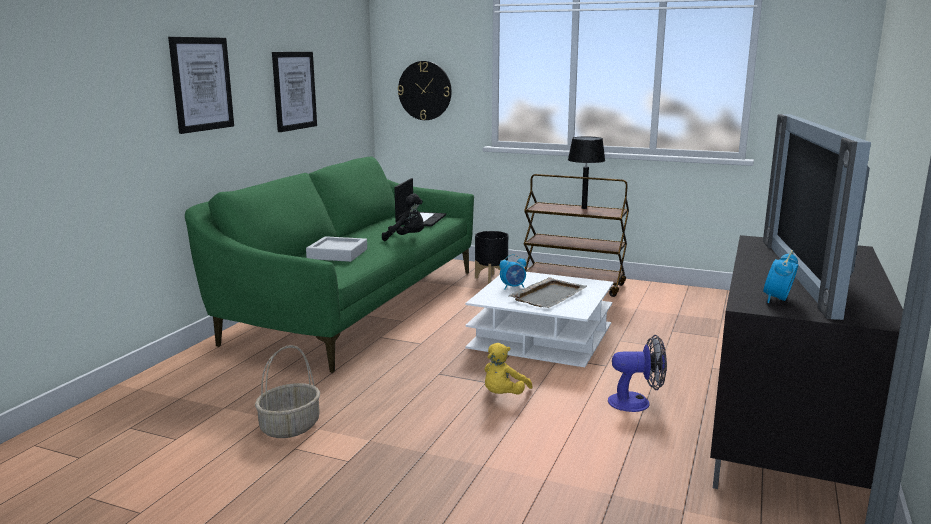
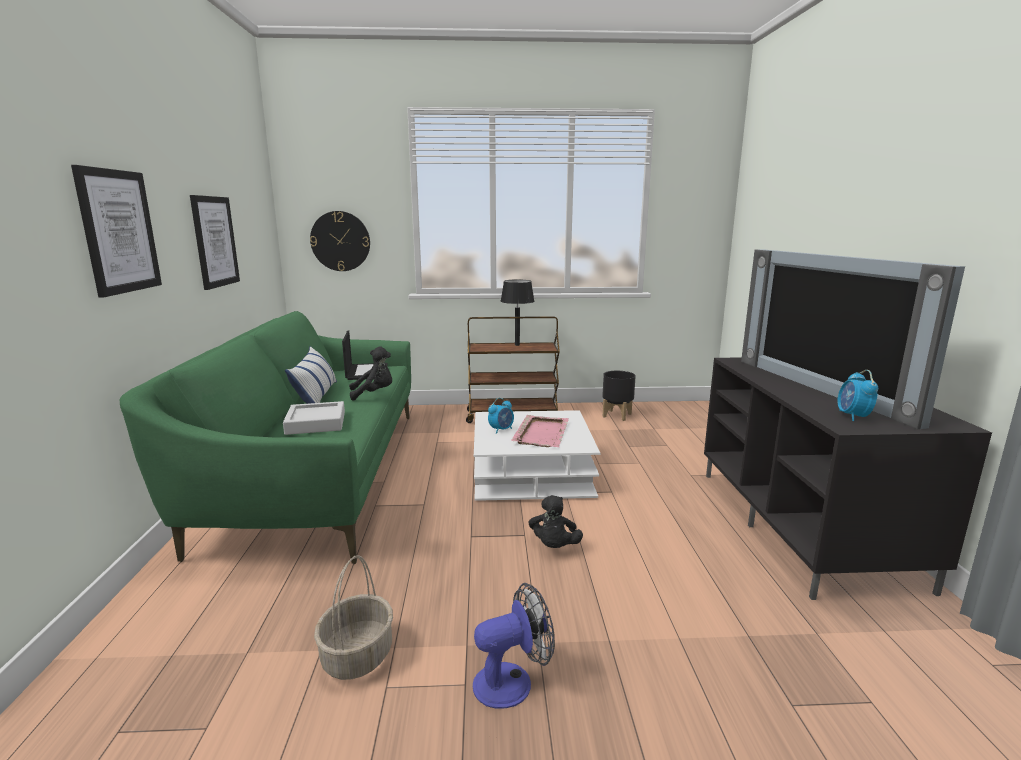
camera: 25 degrees left, 0 degrees up
black planter [475,231,508,284] -> black planter moved to [602,371,636,421]
yellow plush toy [484,343,533,394] -> black plush toy [529,495,583,548]
grey tray [509,277,588,308] -> pink tray [511,415,569,447]
fan [608,335,667,412] -> fan moved to [473,583,555,709]
none -> pillow [285,346,337,404]

